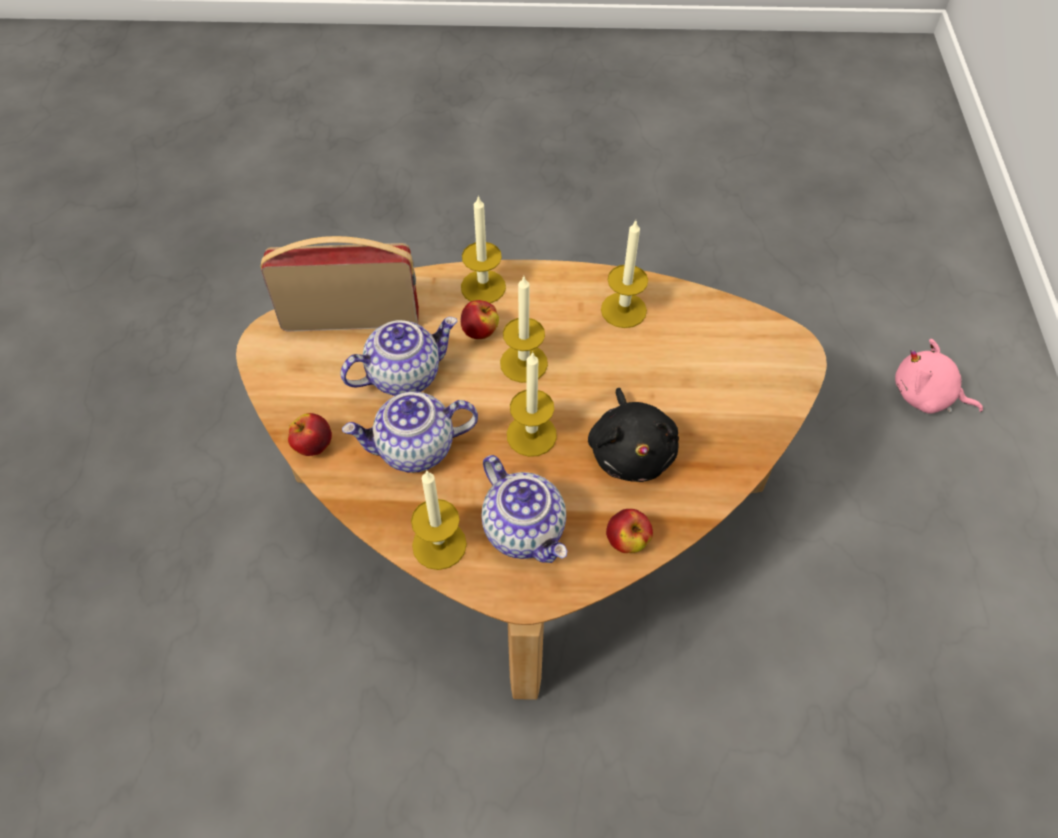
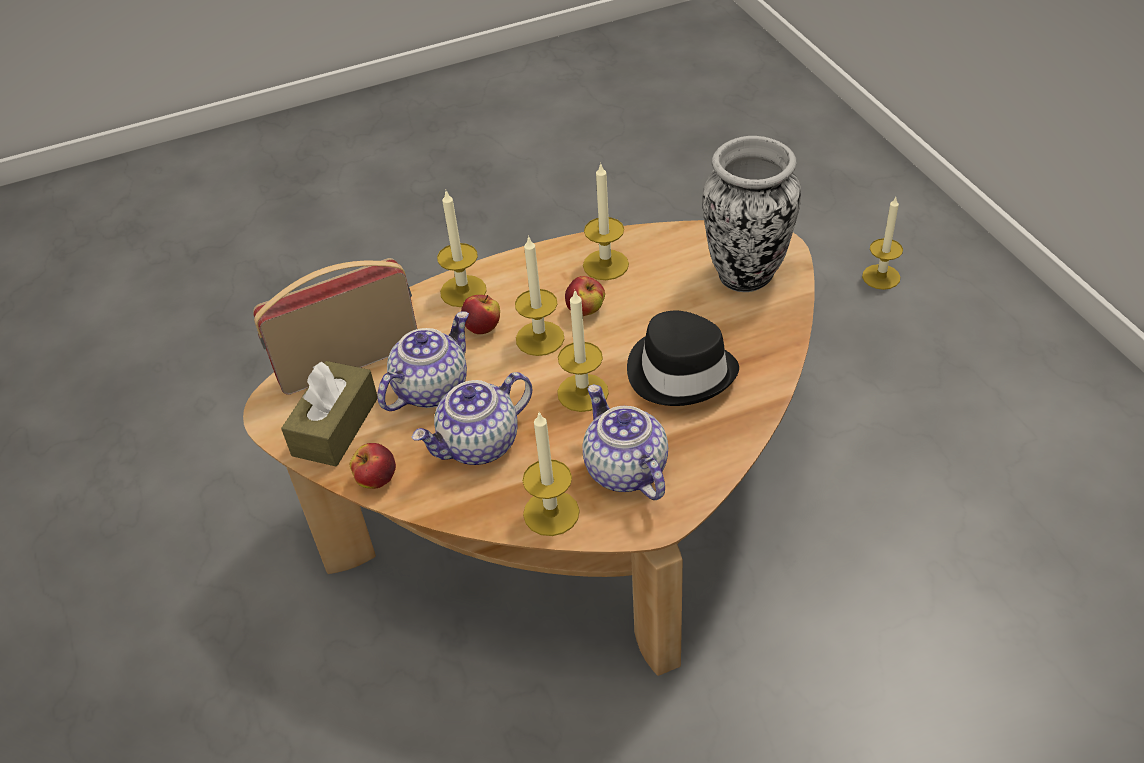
camera: 20 degrees left, 10 degrees down
teapot [481,455,567,563] -> teapot turned 150 degrees counterclockwise [583,384,668,500]
black plush toy [588,388,679,482] -> black hat [627,311,739,406]
apple [606,509,653,553] -> apple moved to [565,276,605,316]
pink plush toy [895,339,983,414] -> candle [862,197,903,290]
none -> brown tissue box [281,361,378,466]
none -> vase [703,136,801,292]

